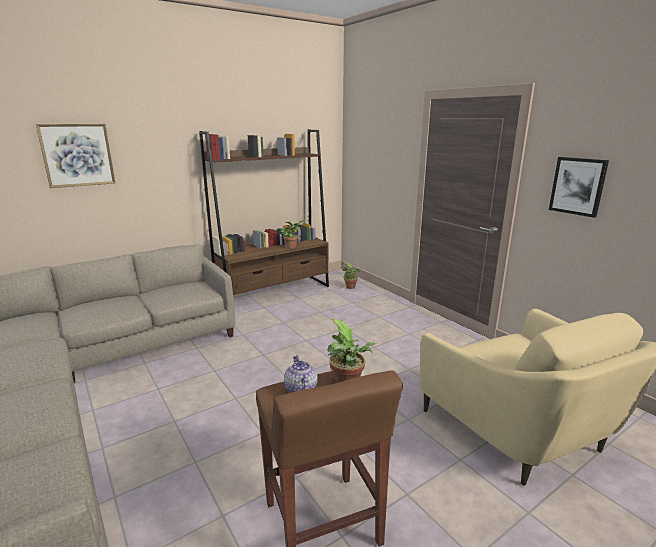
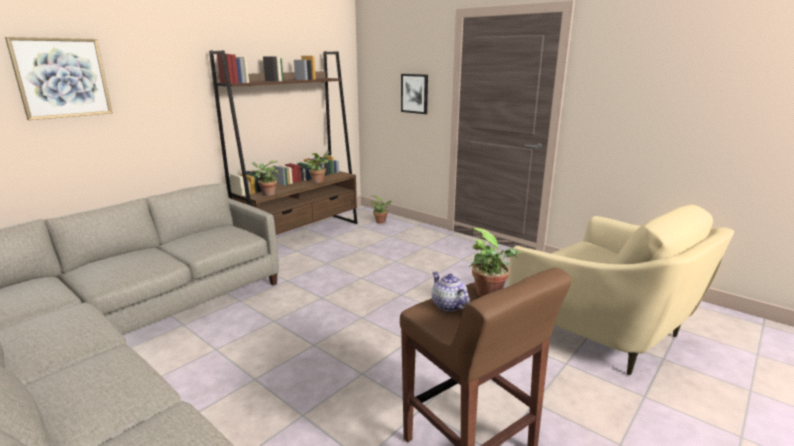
camera: 15 degrees left, 0 degrees up
picture [549,157,609,218] -> picture moved to [401,74,428,114]
none -> potted plant [251,161,279,196]

